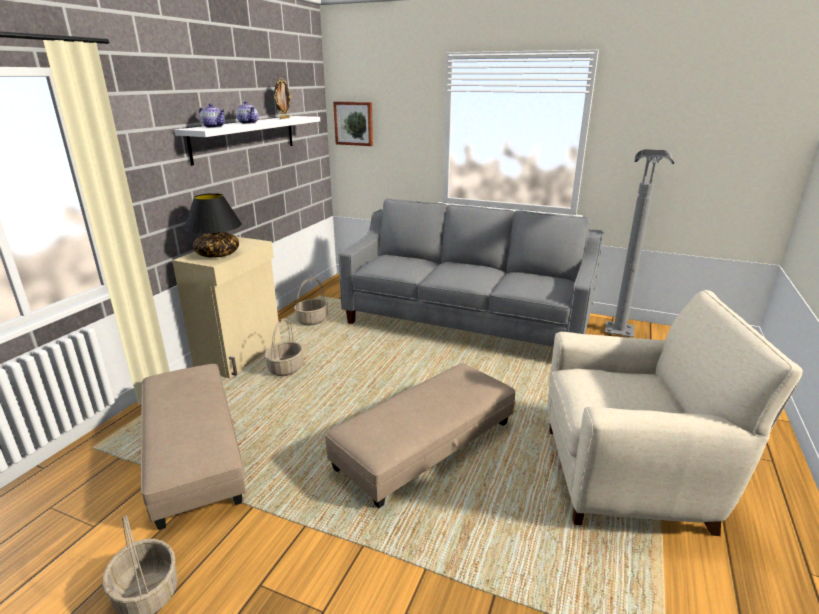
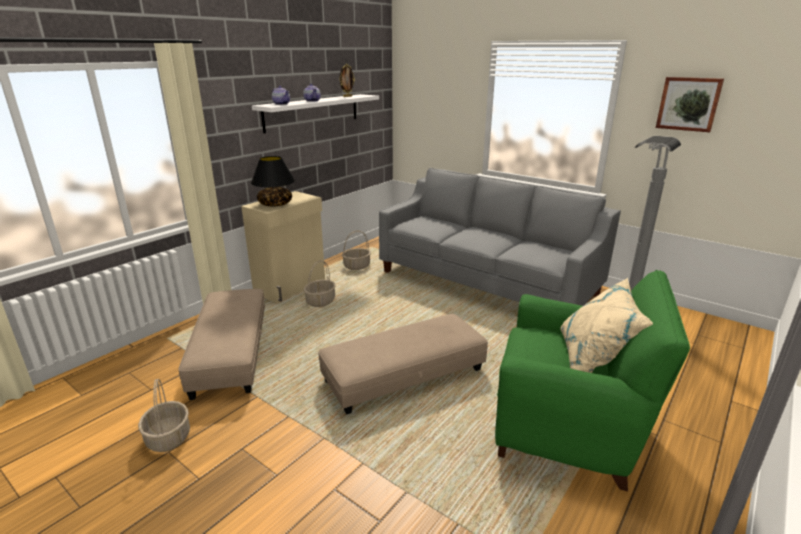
camera: 15 degrees right, 0 degrees up
picture [333,101,373,146] -> picture moved to [656,77,724,132]
beige armchair [547,290,803,536] -> green armchair [495,270,690,492]
none -> beige pillow [560,278,653,373]

